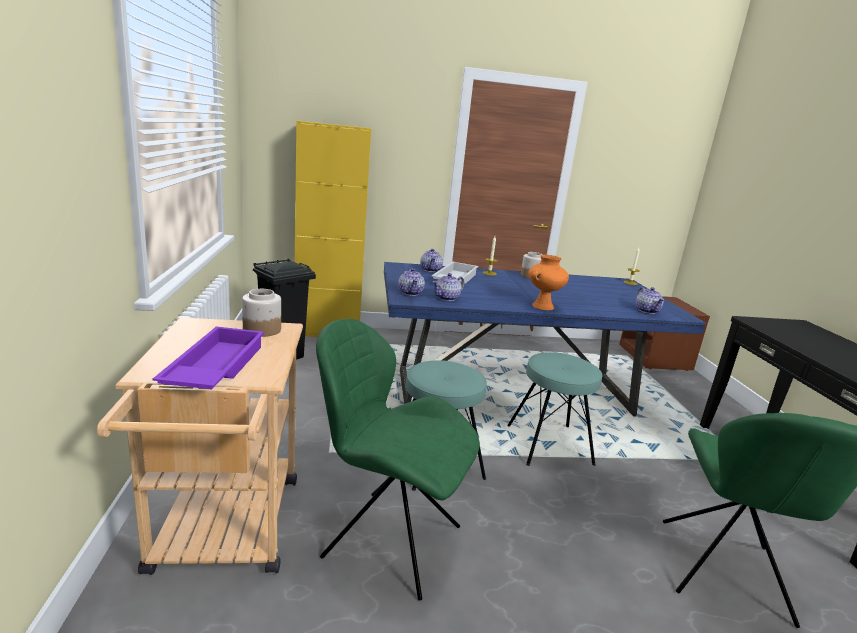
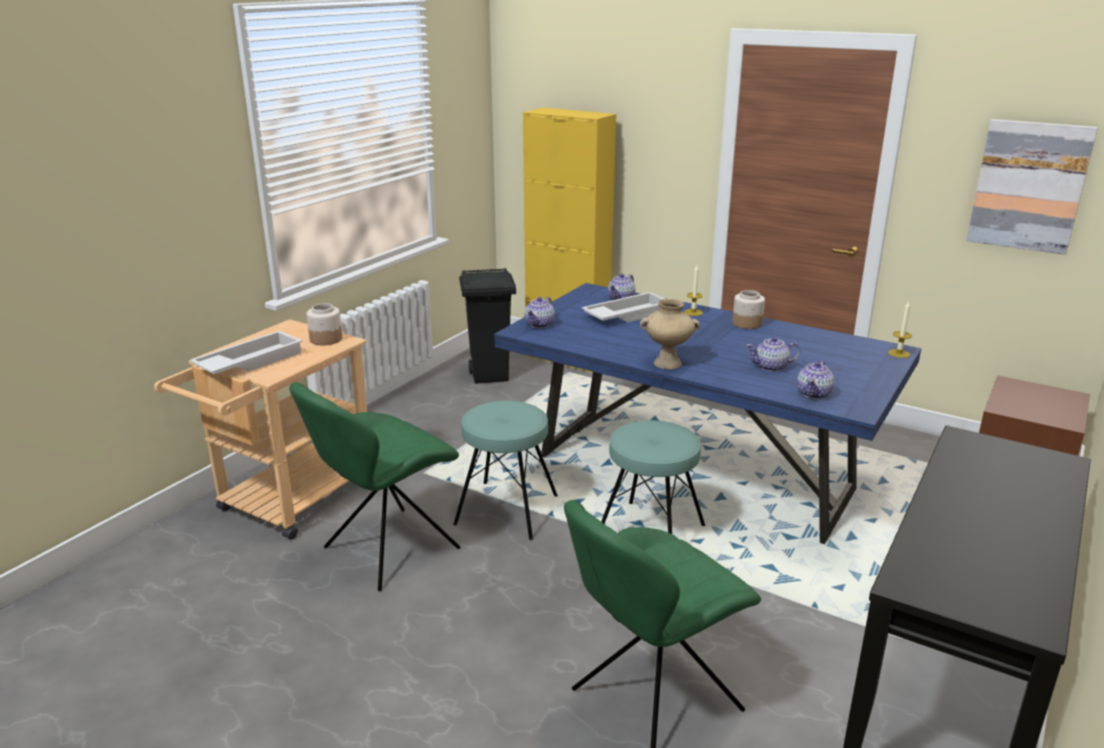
camera: 40 degrees right, 5 degrees up
purple tray [152,326,264,389] -> white tray [190,331,303,374]
green chair [316,319,480,601] -> green chair turned 105 degrees counterclockwise [289,382,460,591]
teapot [433,273,464,301] -> teapot moved to [746,337,800,372]
orange vase [528,255,569,310] -> beige vase [640,299,700,369]
none -> picture [966,119,1098,255]

